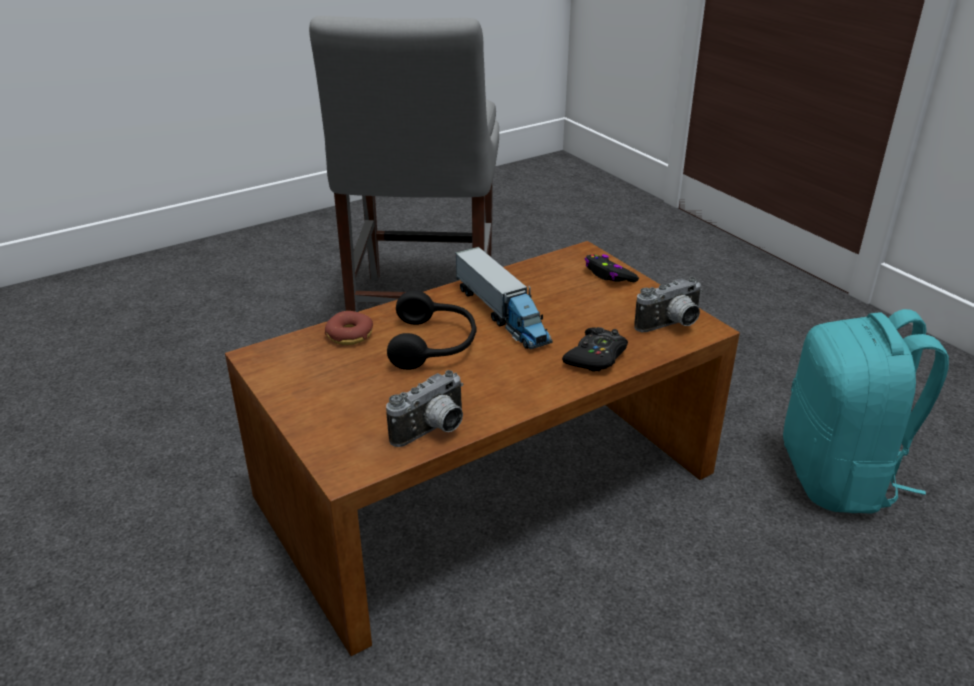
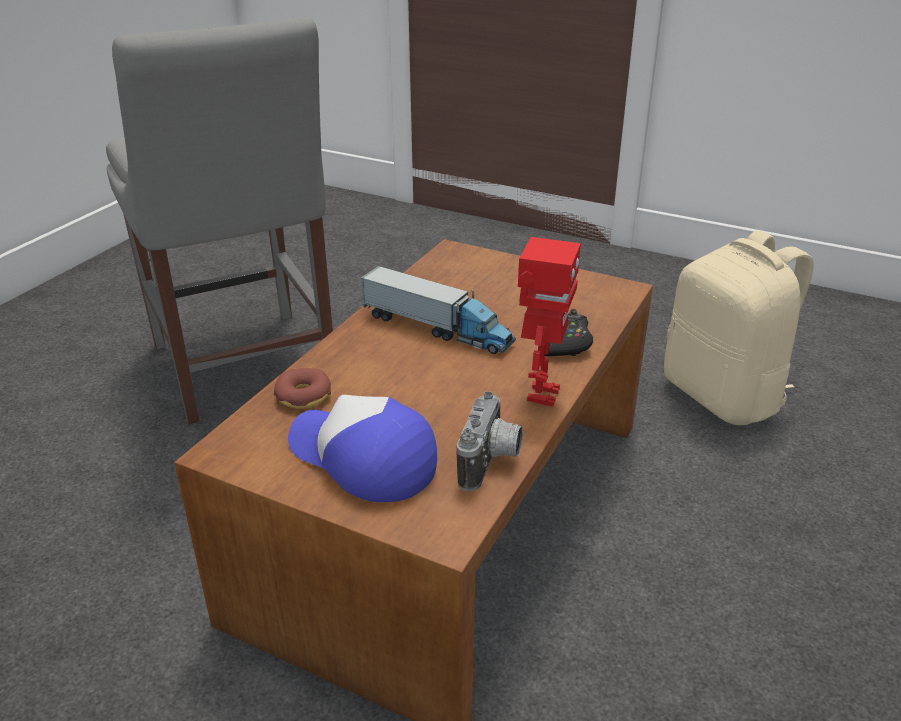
camera: 30 degrees left, 0 degrees up
black headphones [387,290,477,370] -> none
black game controller [585,254,639,282] -> none
camera [634,277,703,332] -> none
turquoise backpack [783,309,949,514] -> beige backpack [664,230,813,425]
none -> cap [288,395,437,502]
none -> toy robot [518,237,581,407]

